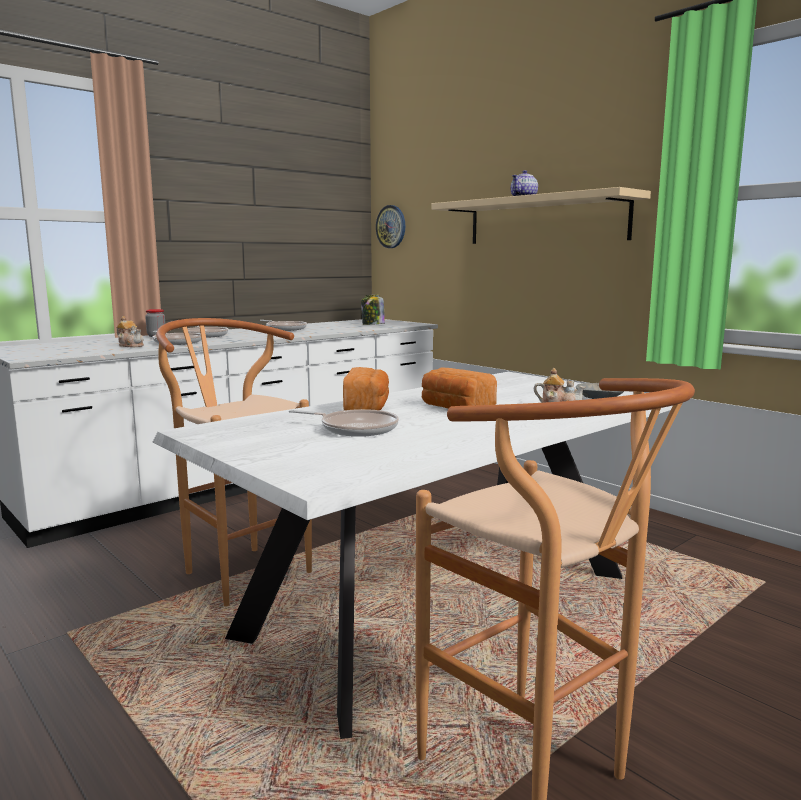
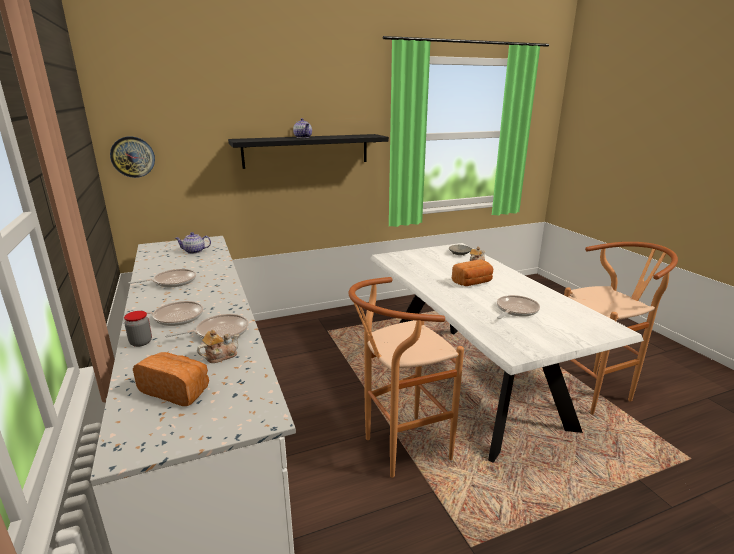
camera: 70 degrees left, 10 degrees up
bread [343,367,389,410] -> bread moved to [133,352,209,406]
jar [361,295,385,325] -> teapot [175,232,211,254]
beige shelf [432,187,651,244] -> black shelf [228,134,389,169]

